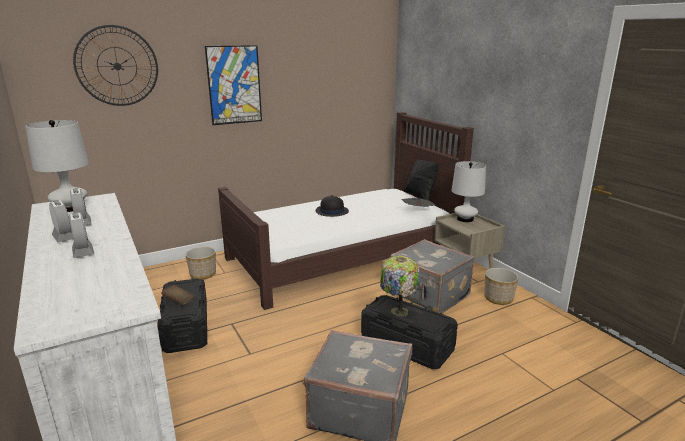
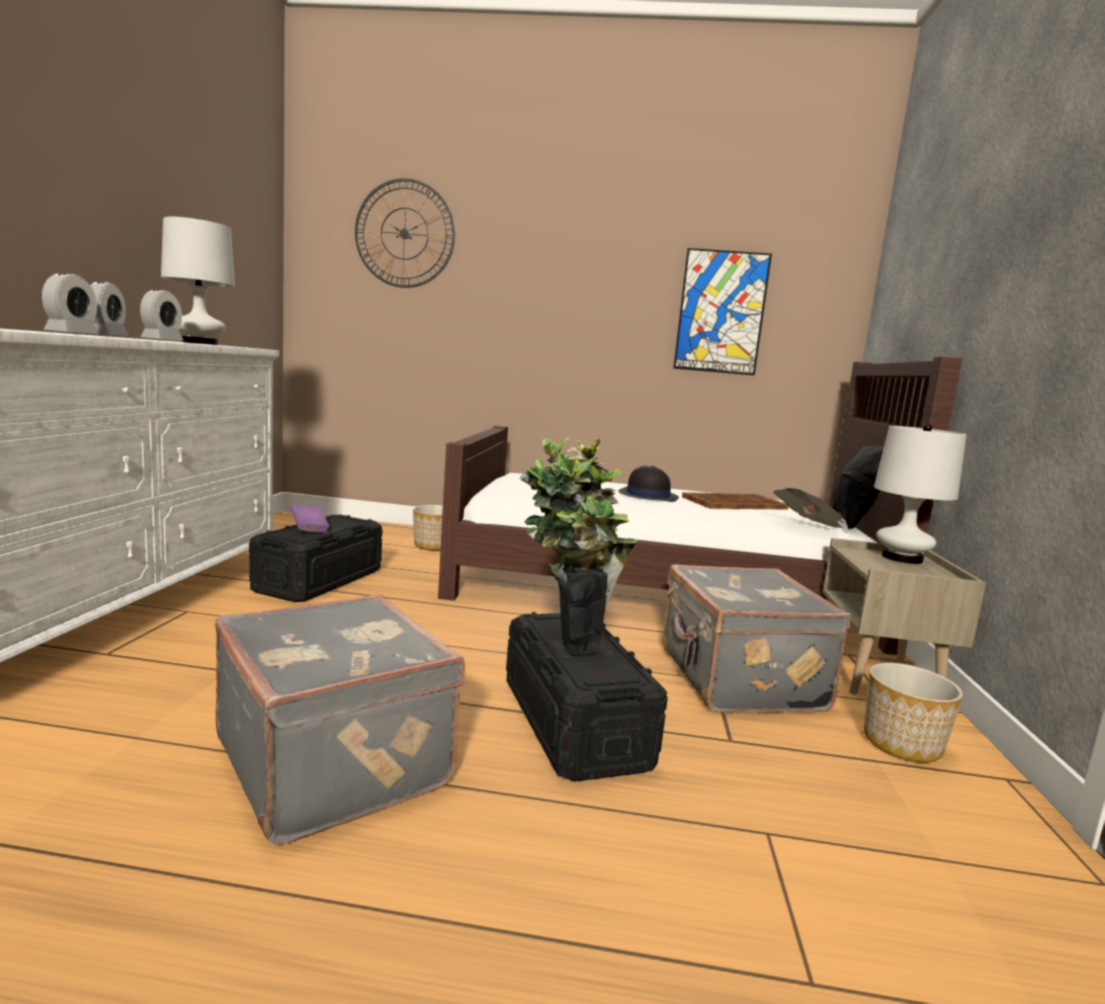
camera: 35 degrees right, 10 degrees down
brown book [161,285,194,305] -> purple book [291,504,329,533]
picture [205,45,262,125] -> picture moved to [673,248,772,375]
table lamp [380,256,420,316] -> potted plant [519,437,638,656]
none -> brown tray [682,492,789,510]

